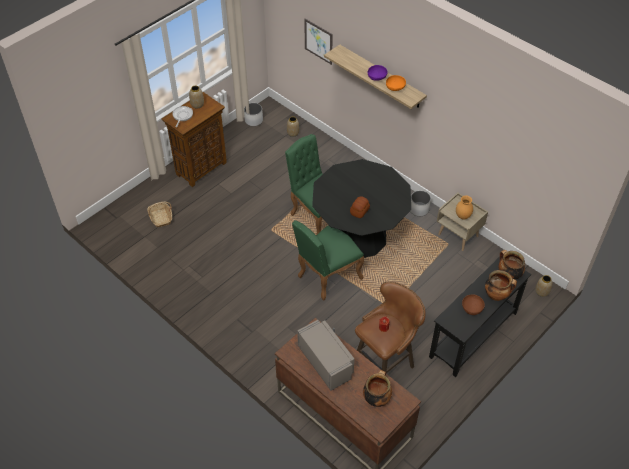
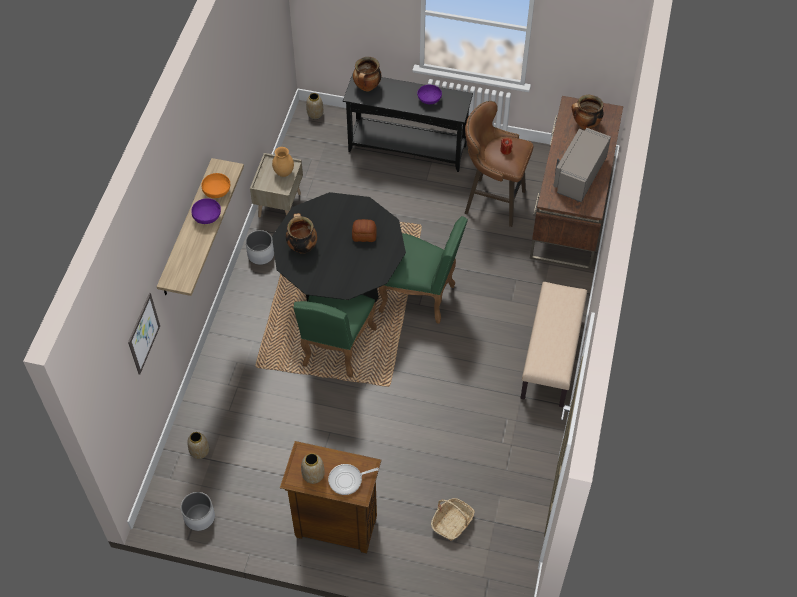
camera: 120 degrees left, 5 degrees up
brown bowl [462,294,485,315] -> purple bowl [417,85,442,104]
cooking pot [485,270,517,301] -> cooking pot moved to [286,213,317,254]
none -> beige bench [521,282,587,407]

